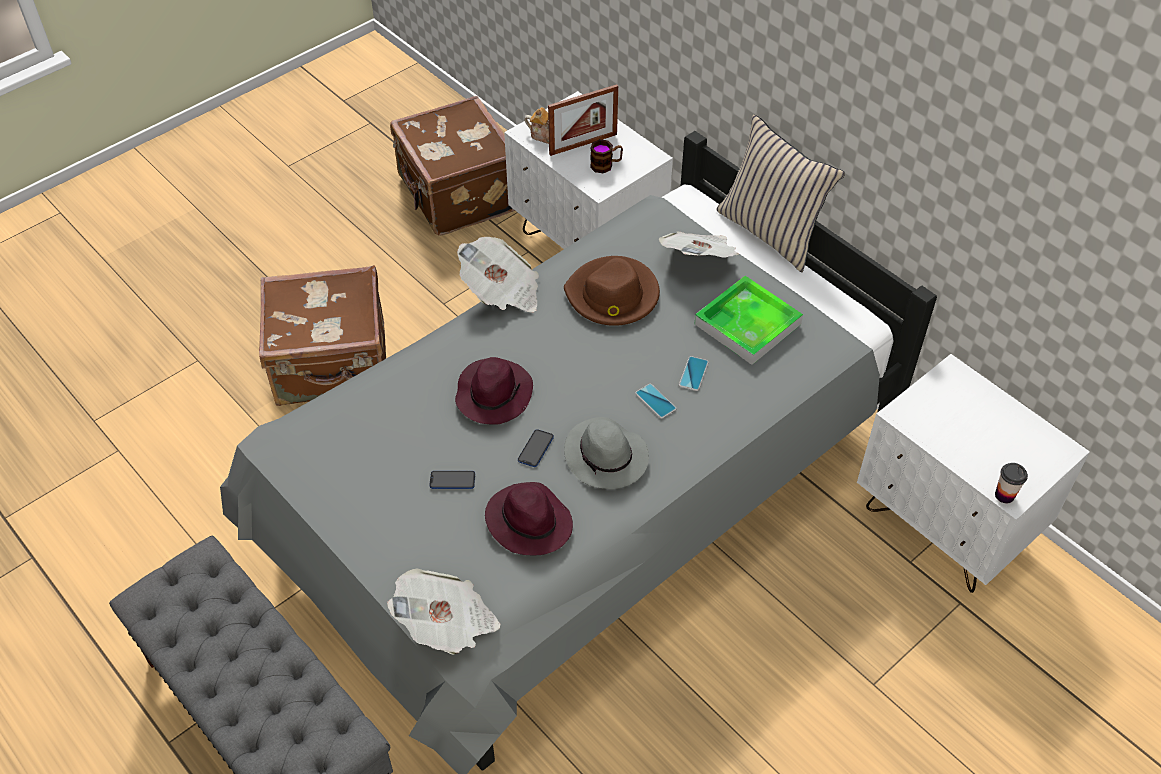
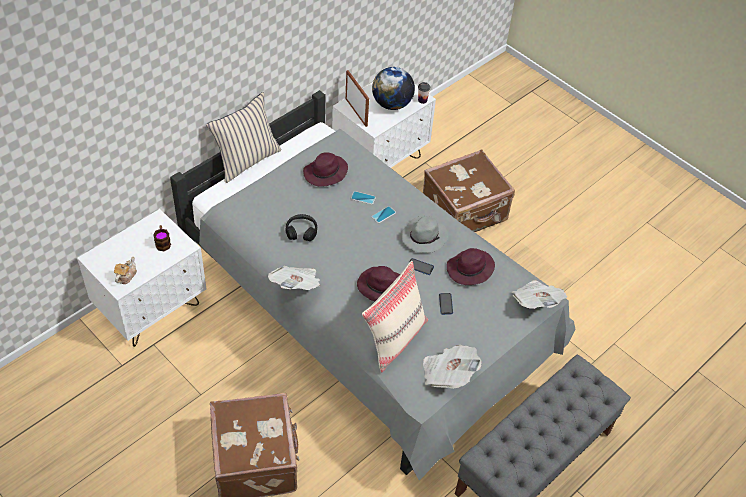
camera: 95 degrees left, 0 degrees up
brown suitcase [390,96,515,236] -> brown suitcase moved to [423,149,515,232]
picture frame [548,84,618,156] -> picture frame moved to [345,70,369,127]
brown hat [564,256,660,326] -> black headphones [285,214,317,241]
newspaper [659,231,739,258] -> newspaper moved to [423,345,482,389]
tray [695,276,803,365] -> purple hat [303,153,348,187]
none -> beige pillow [362,261,428,372]
none -> globe [372,67,415,110]

